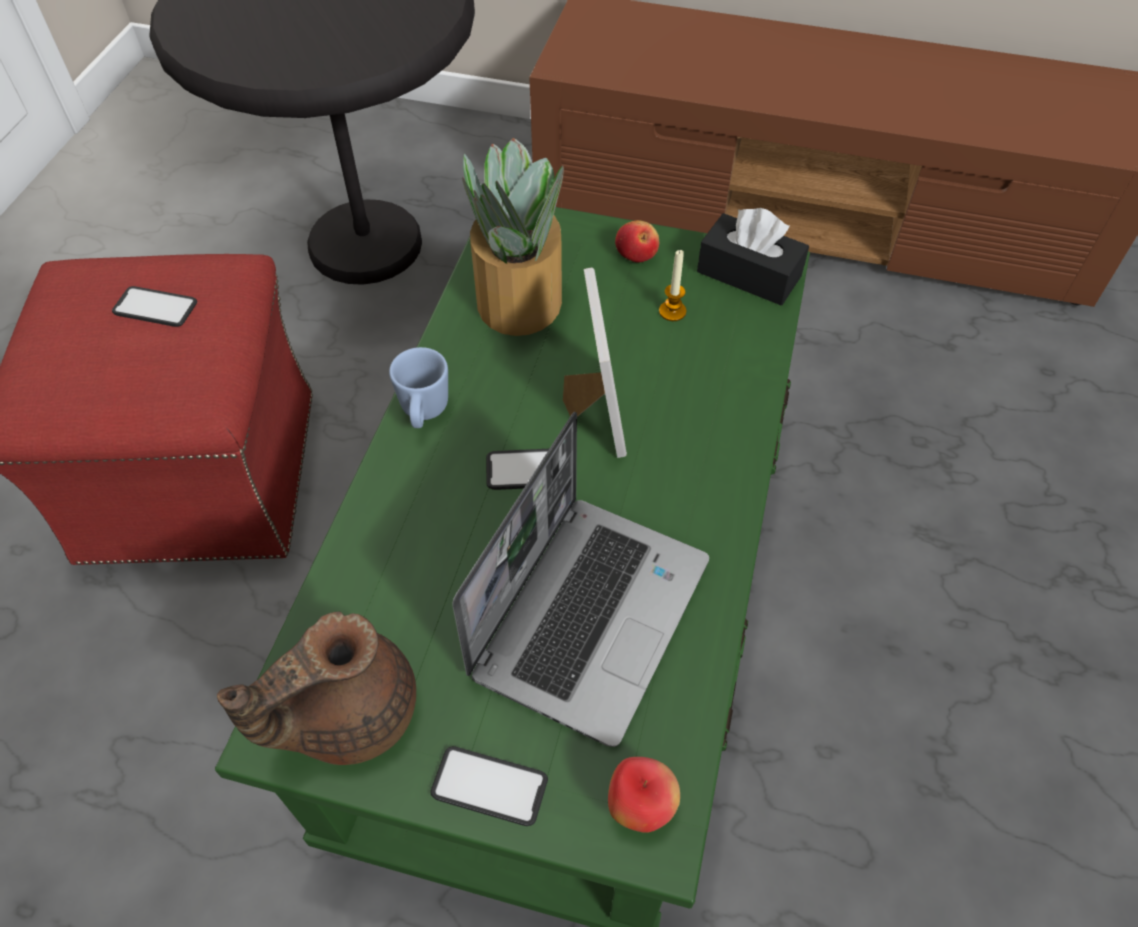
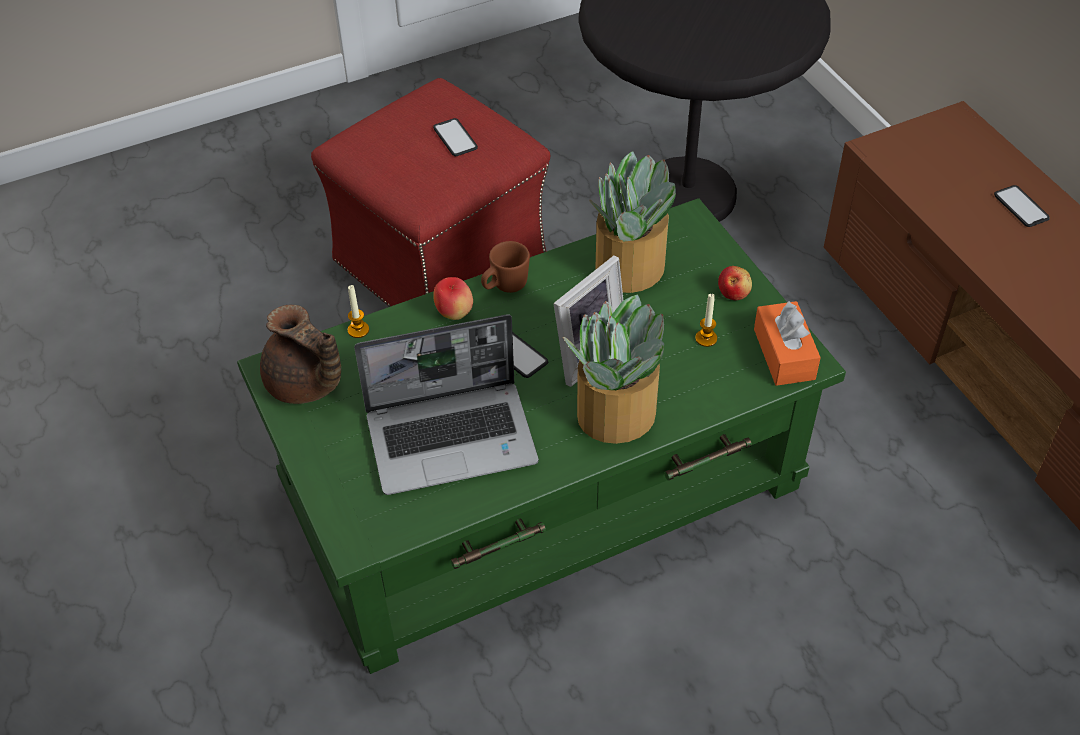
camera: 50 degrees right, 5 degrees down
brown teapot [217,612,416,765] -> brown teapot turned 150 degrees counterclockwise [260,304,341,404]
blue mug [389,347,448,428] -> brown mug [481,241,530,293]
phone [430,746,548,826] -> phone moved to [994,185,1050,227]
apple [608,757,680,833] -> apple moved to [433,277,473,320]
black tissue box [697,208,809,305] -> orange tissue box [754,301,821,386]
none -> candle [348,285,369,338]
none -> potted plant [563,295,664,444]

